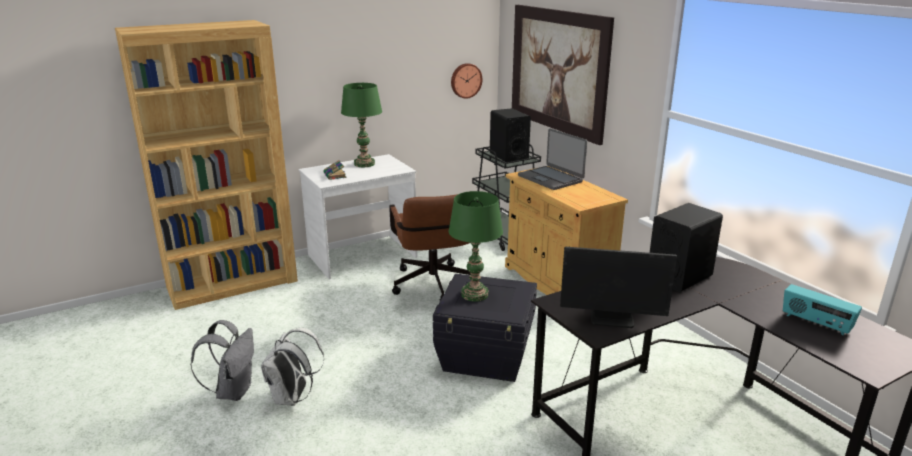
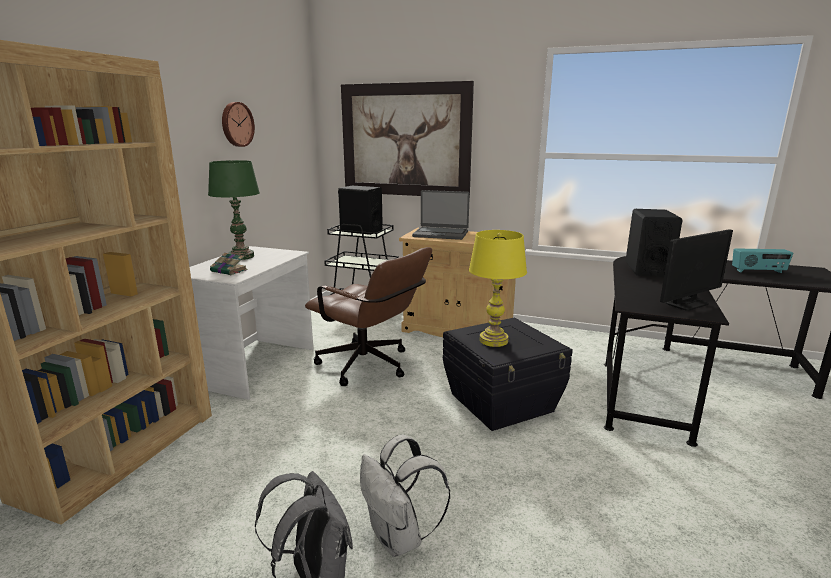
camera: 40 degrees left, 5 degrees down
green table lamp [448,191,503,302] -> yellow table lamp [469,230,527,347]
wall clock [451,63,482,99] -> wall clock moved to [222,102,255,147]

